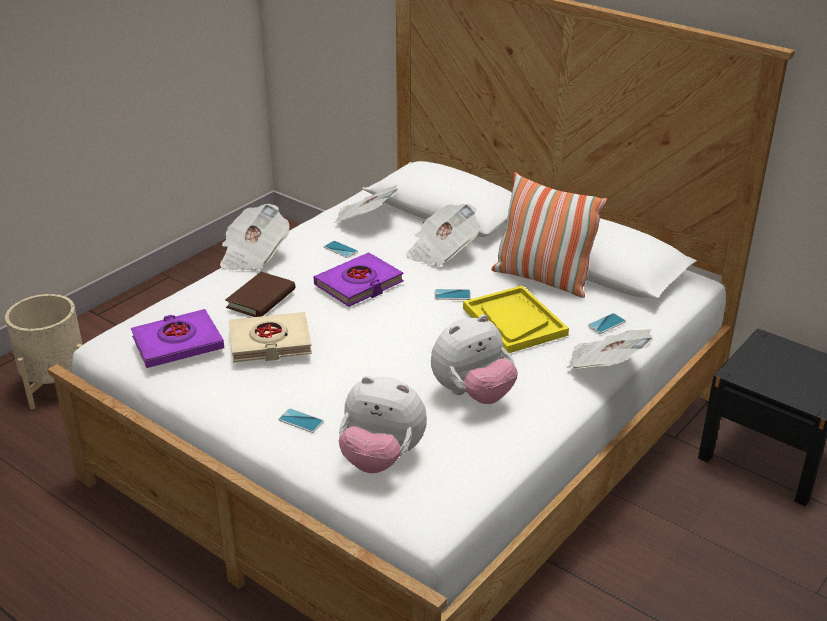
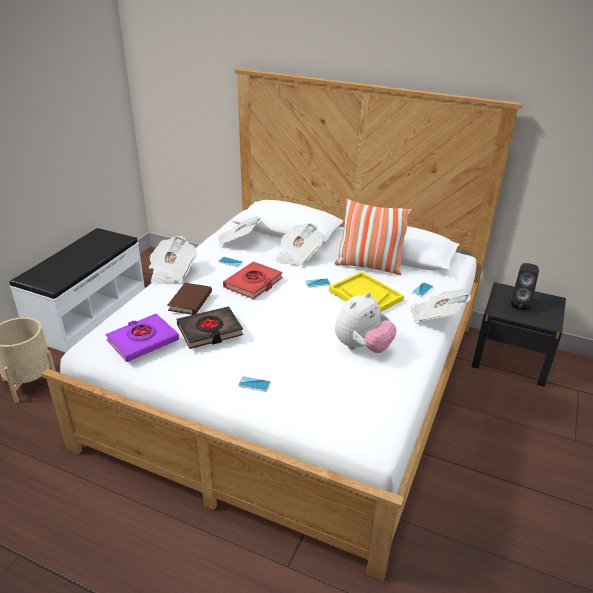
camera: 15 degrees left, 0 degrees up
beige book [229,312,312,363] -> black book [177,306,243,349]
purple book [314,252,404,307] -> red book [223,262,283,299]
plush toy [339,376,427,473] -> none
none -> white bench [9,228,145,353]
none -> black speaker [511,263,539,310]

